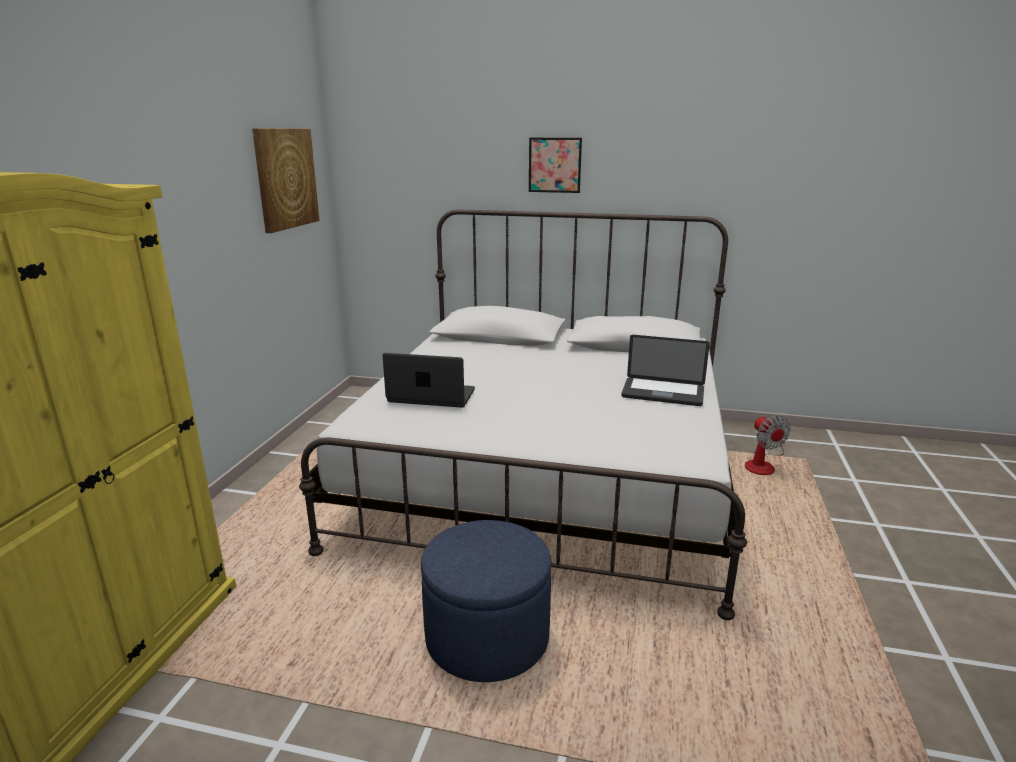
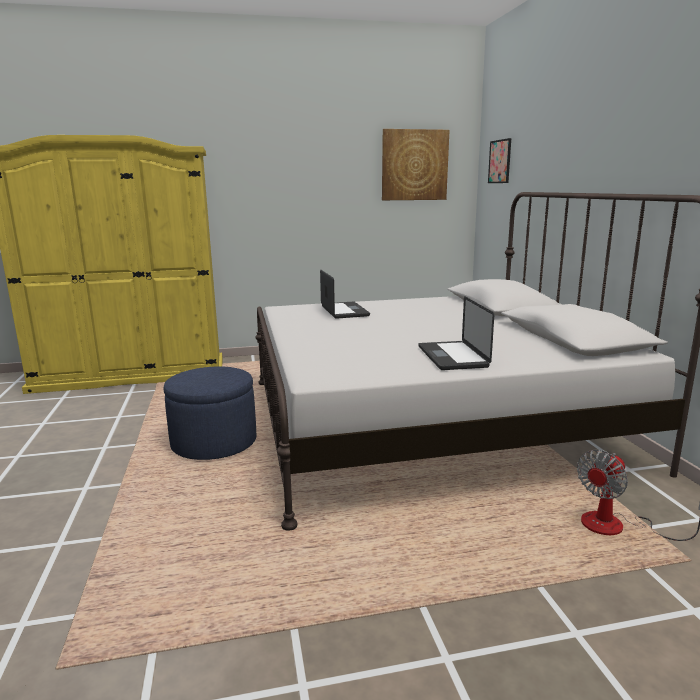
camera: 65 degrees right, 5 degrees down
picture [529,138,582,193] -> picture moved to [488,138,511,183]

